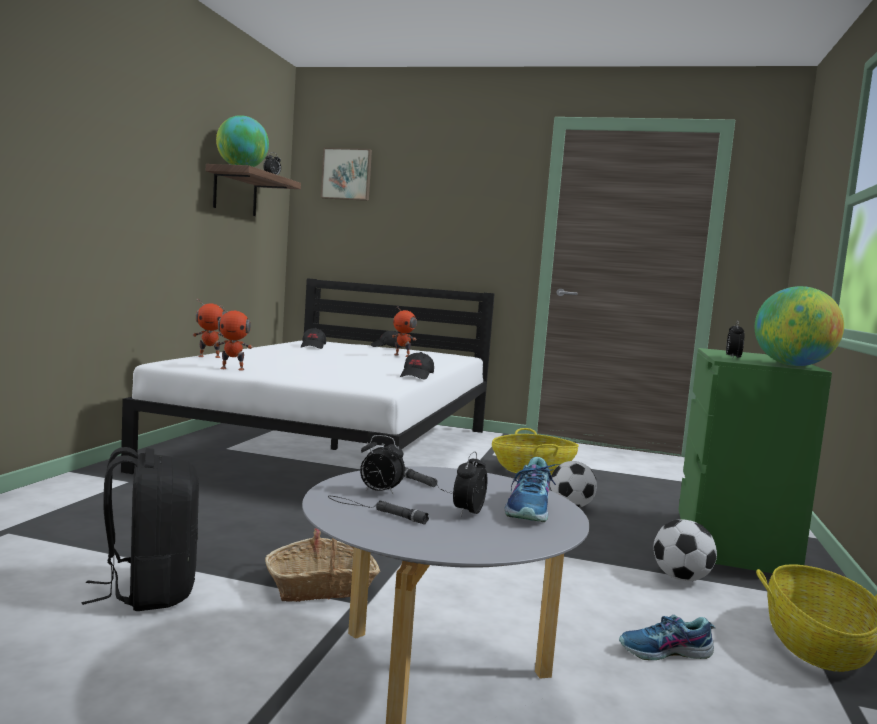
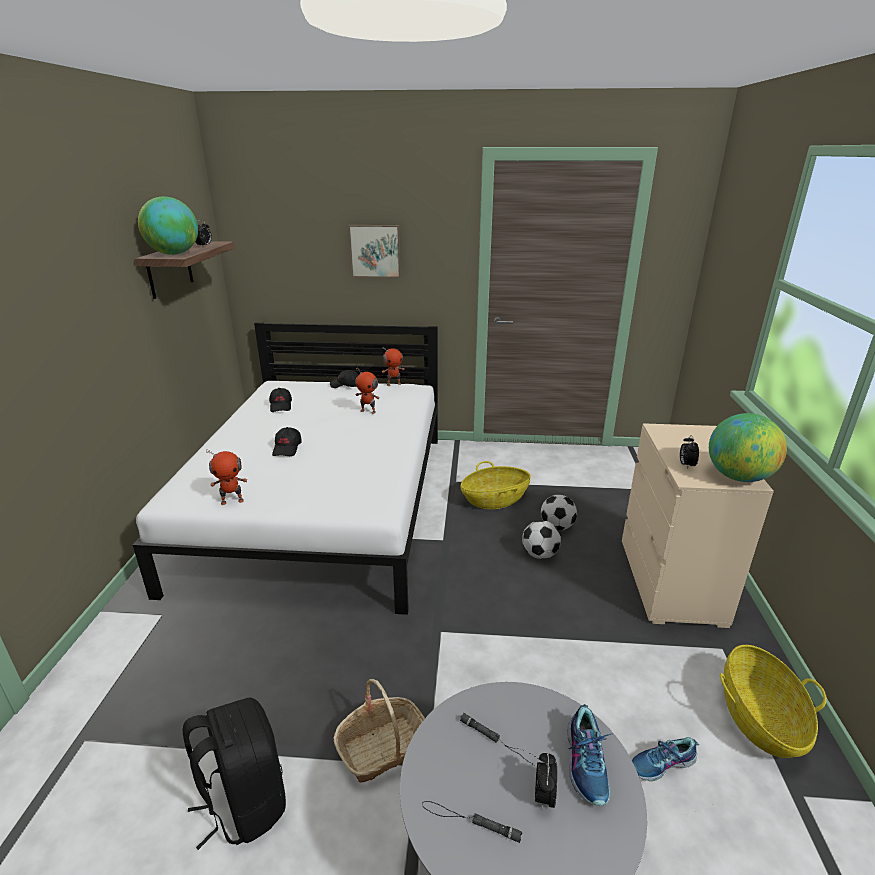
camera: 10 degrees left, 20 degrees up
toy robot [192,298,227,358] -> toy robot moved to [382,346,404,386]
picture [321,148,372,201] -> picture moved to [348,225,401,278]
alarm clock [360,435,405,495] -> none
black cap [400,352,434,379] -> black cap moved to [272,427,302,456]
football [653,519,717,581] -> football moved to [541,495,577,531]
green dresser [678,348,832,573] -> beige dresser [622,423,774,628]

